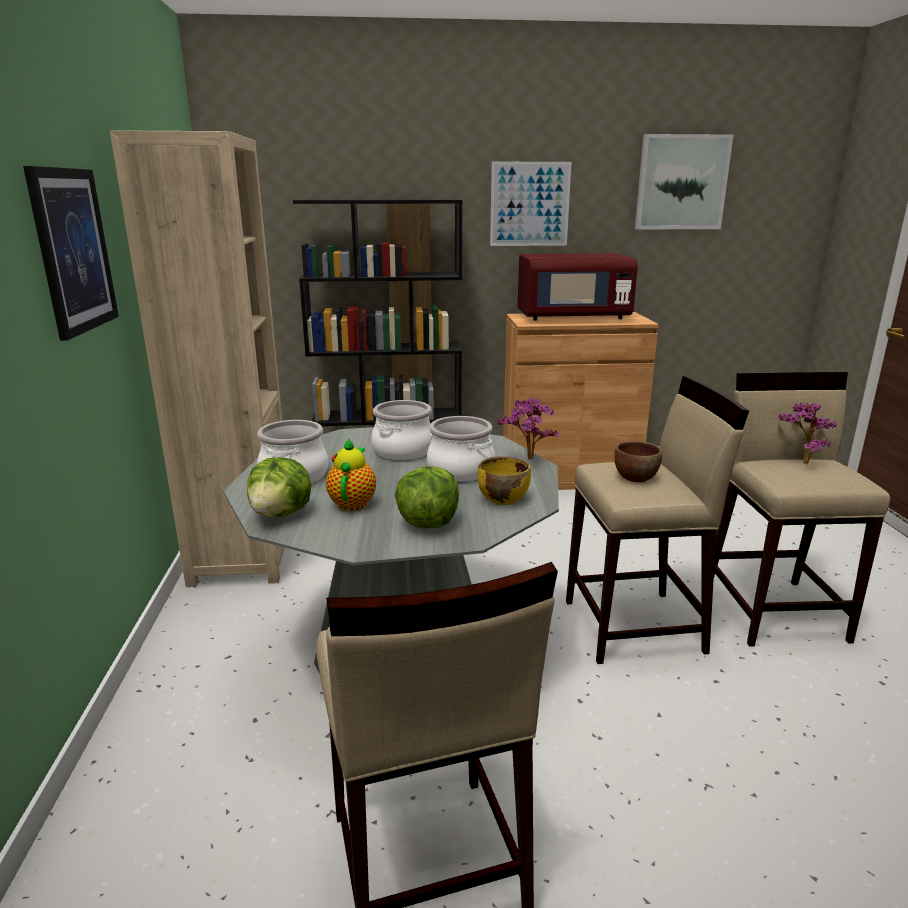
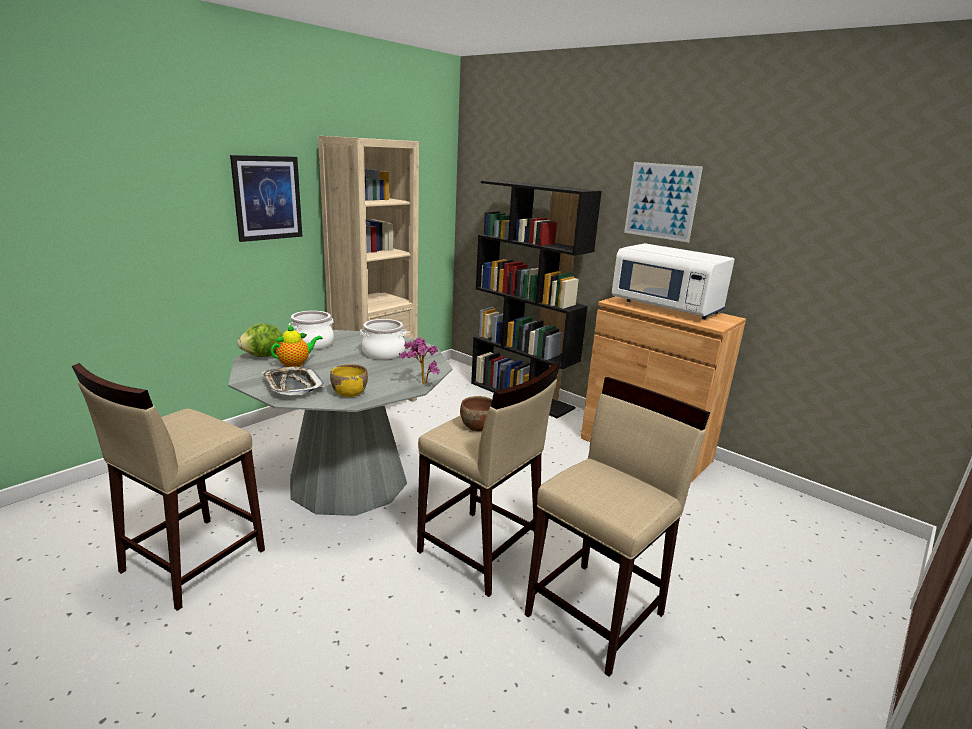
camera: 45 degrees right, 0 degrees up
lettuce [395,466,459,529] -> tray [262,367,325,395]
cooking pot [427,416,495,482] -> none
red microwave [518,254,638,320] -> white microwave [612,243,735,319]
picture [635,134,733,230] -> none
potted plant [778,402,837,464] -> none

